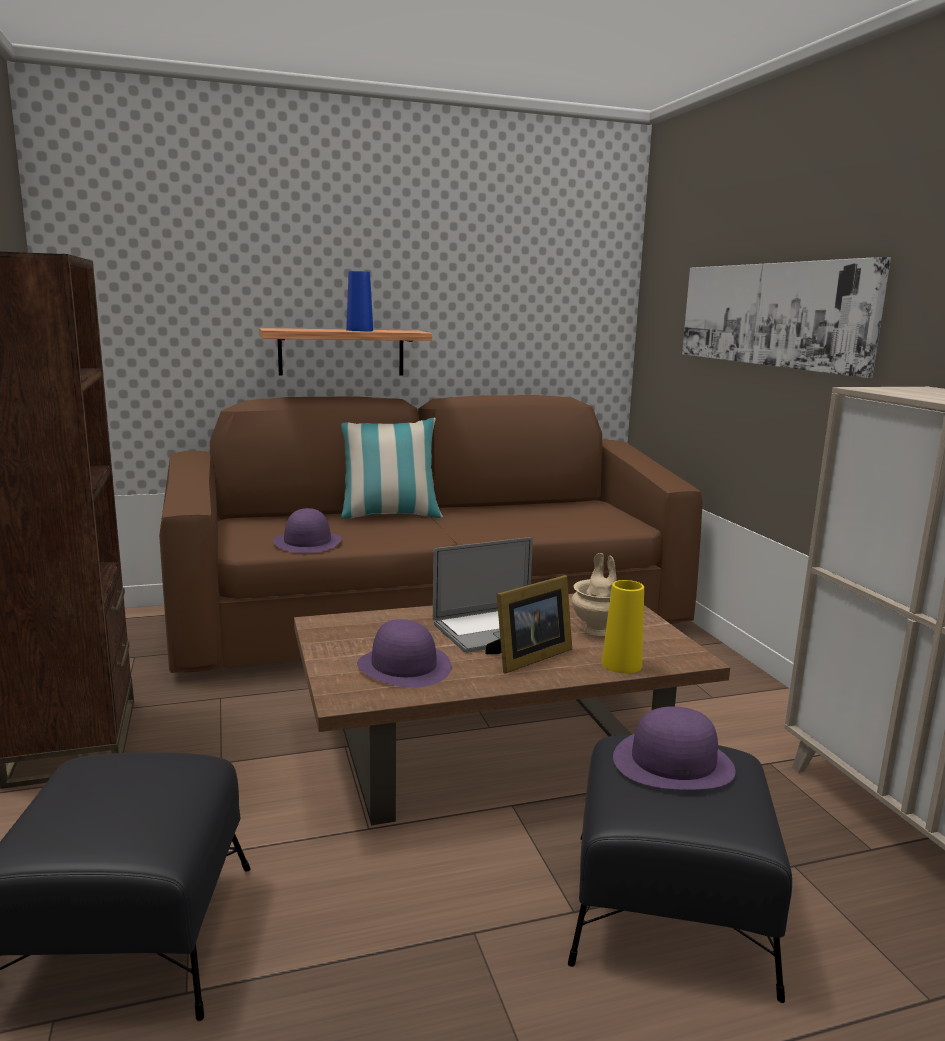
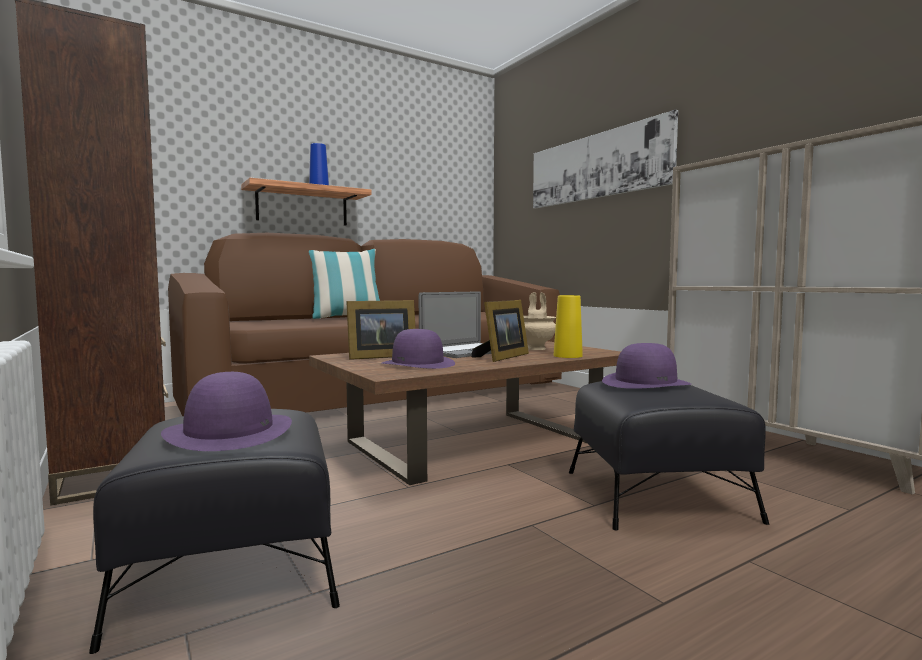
camera: 15 degrees left, 10 degrees down
purple hat [273,508,342,553] -> purple hat moved to [161,372,292,451]
none -> picture frame [346,300,416,360]

